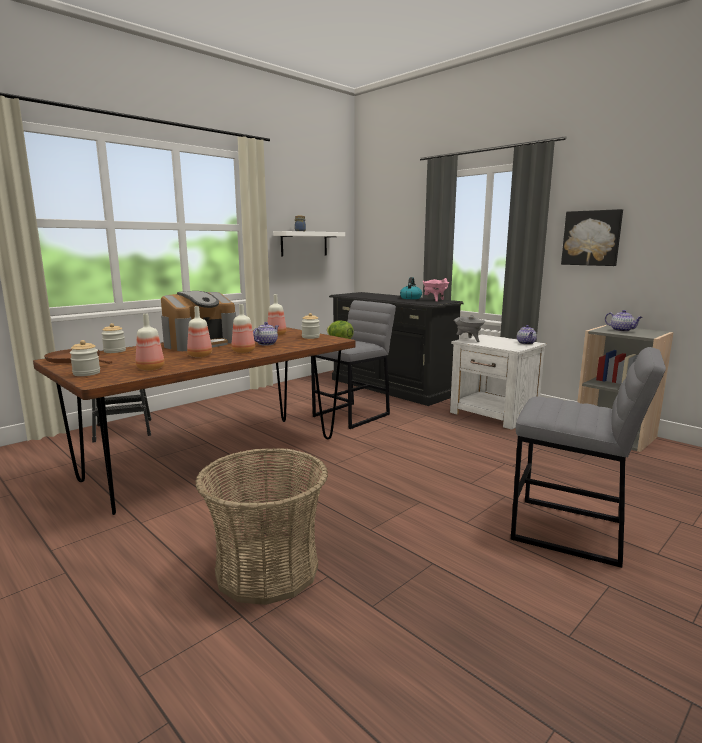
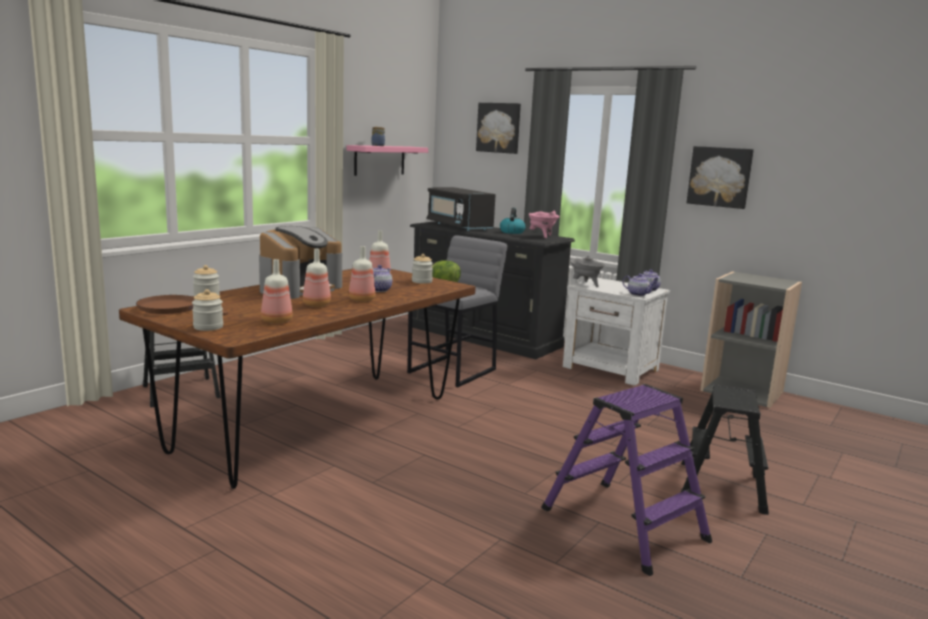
camera: 10 degrees left, 0 degrees up
basket [195,448,328,605] -> none
white shelf [273,231,345,257] -> pink shelf [346,145,428,176]
grey stool [511,347,666,568] -> black step ladder [680,384,769,515]
teapot [605,310,643,332] -> teapot moved to [623,274,657,296]
none -> black microwave [427,187,496,231]
none -> picture [476,103,521,154]
none -> purple step ladder [541,384,712,576]

